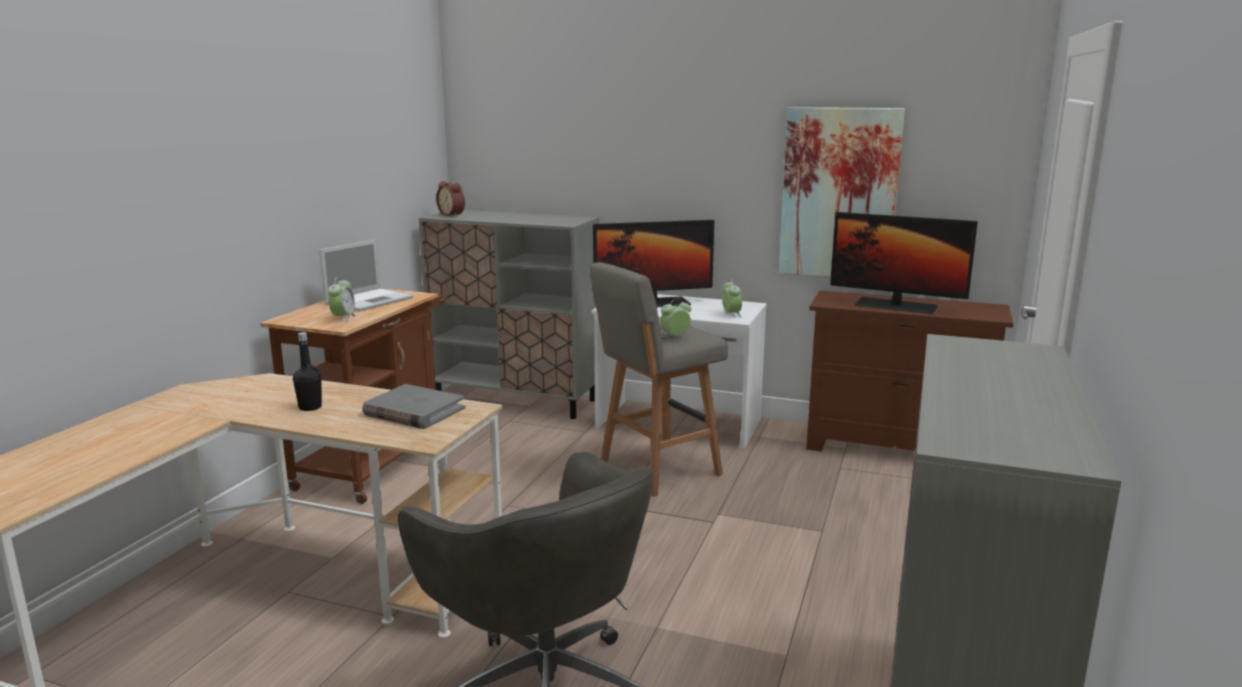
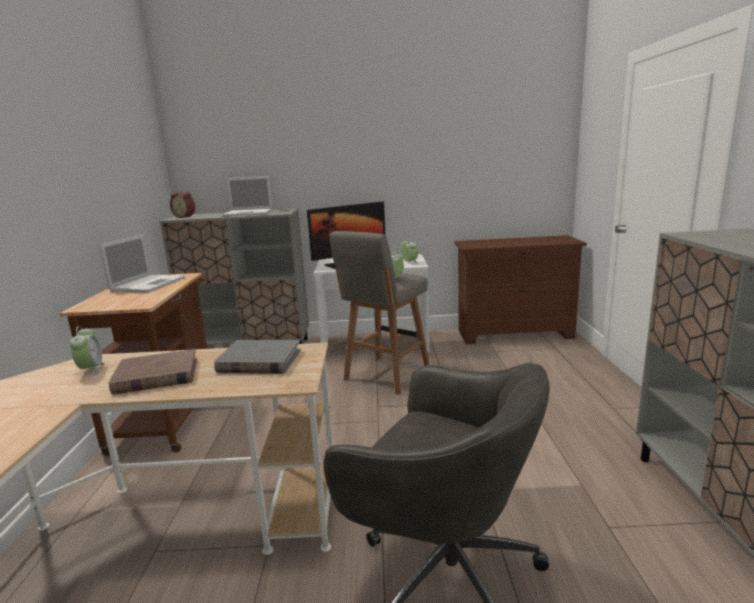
camera: 20 degrees left, 0 degrees up
black bottle [293,332,322,411] -> brown book [109,349,197,395]
alarm clock [328,277,357,323] -> alarm clock moved to [70,326,105,375]
picture [779,107,905,277] -> none
monitor [830,212,978,314] -> none
none -> laptop [222,176,273,217]

